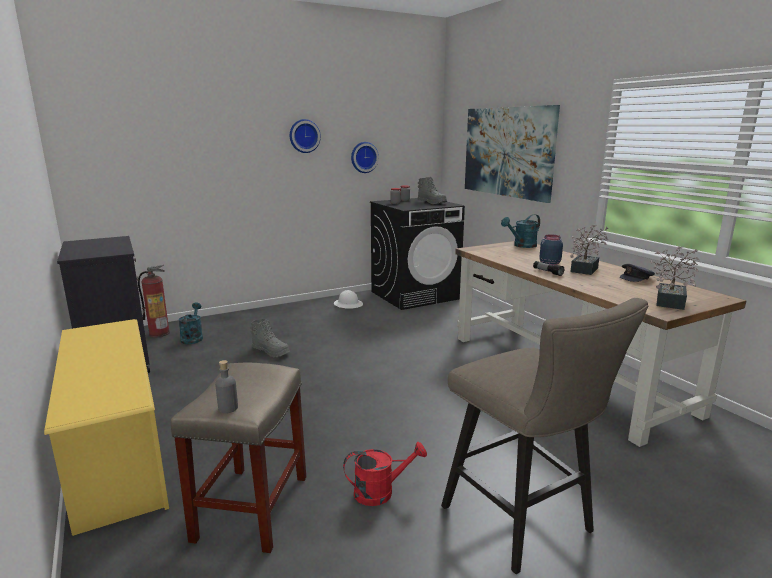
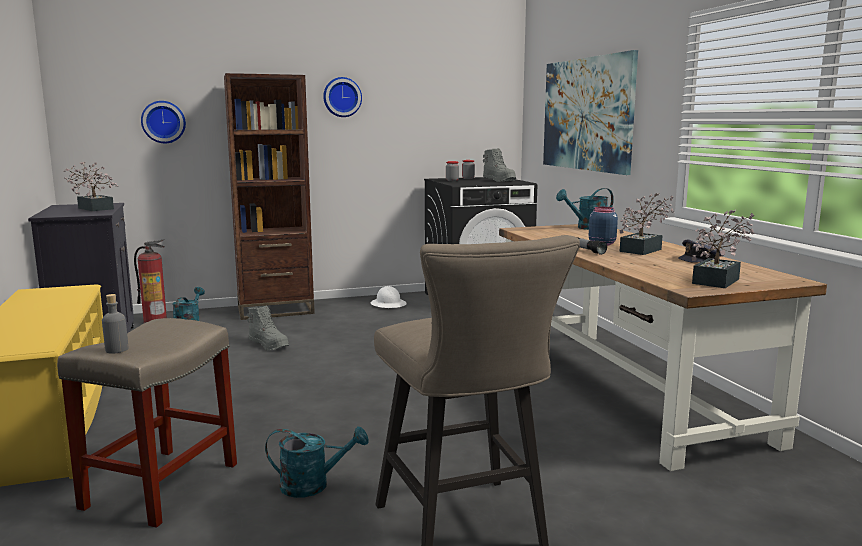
camera: 10 degrees right, 5 degrees down
red watering can [343,442,427,506] -> turquoise watering can [265,426,369,498]
wall clock [351,142,379,173] -> wall clock moved to [141,101,186,143]
none -> potted plant [63,161,118,211]
none -> brown bookcase [224,73,315,320]

